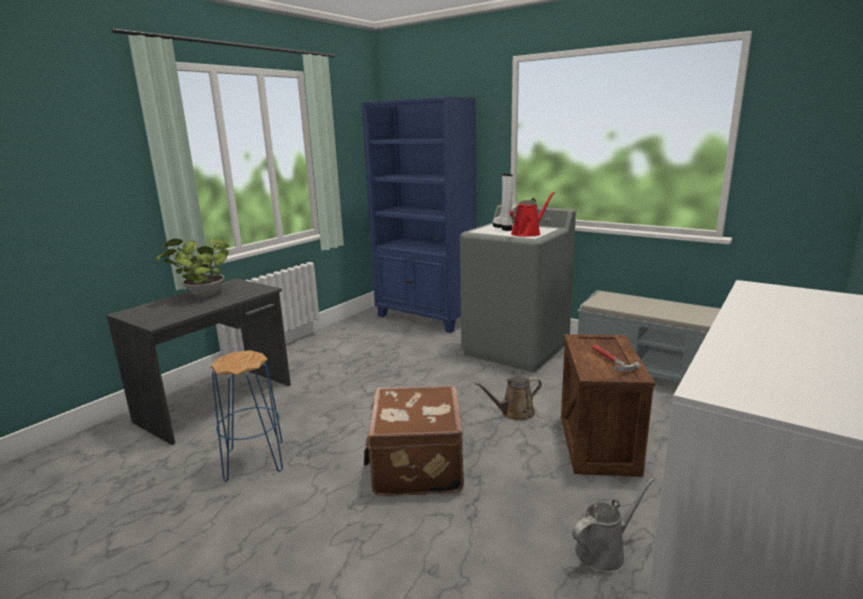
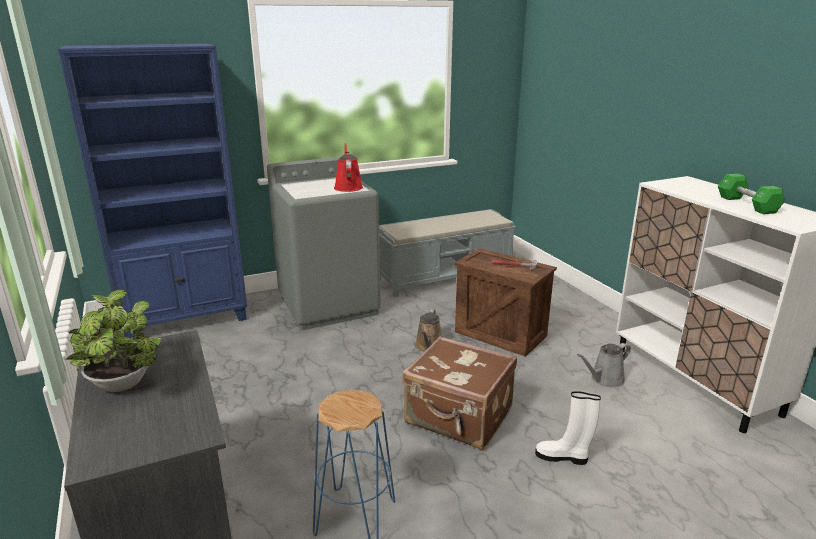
camera: 60 degrees left, 5 degrees up
white boot [493,174,513,231] -> white boot moved to [535,391,601,465]
grey watering can [572,478,655,572] -> grey watering can turned 120 degrees counterclockwise [577,343,631,387]
none -> green dumbbell [718,174,785,214]

